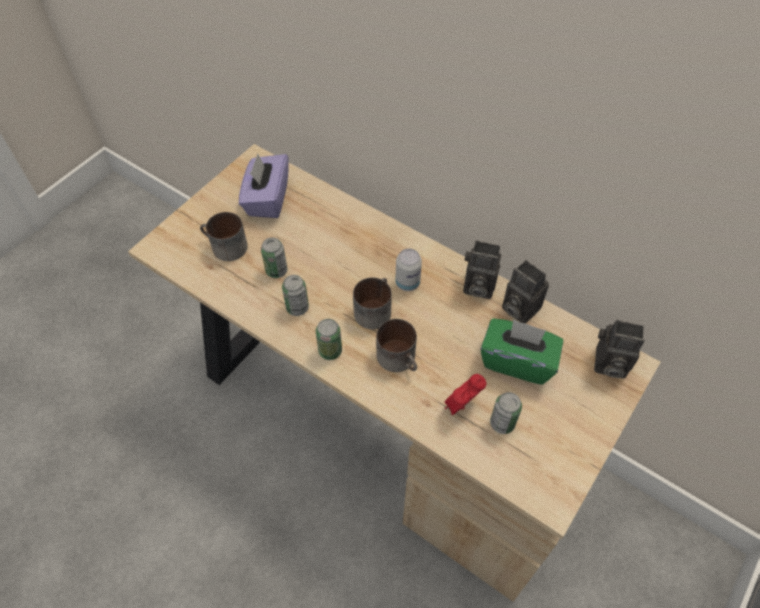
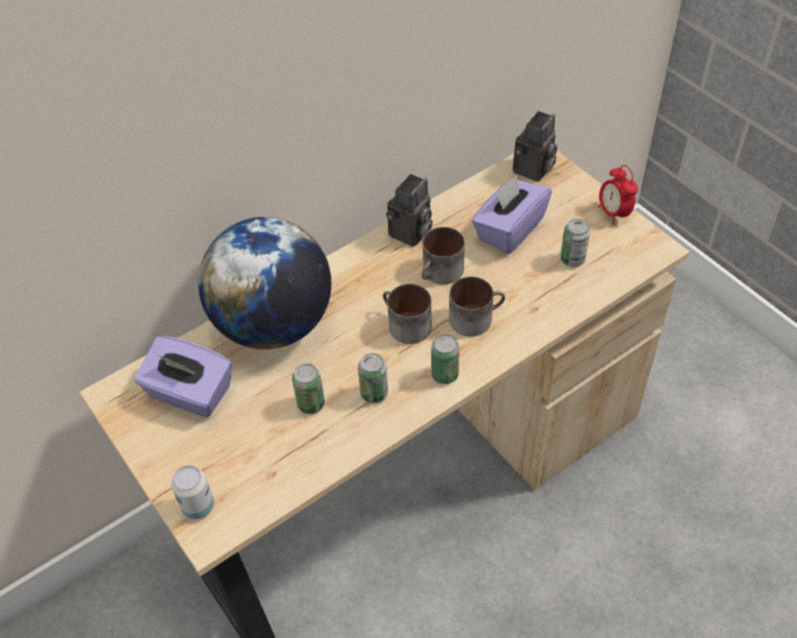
camera: 70 degrees left, 5 degrees down
mug [200,212,248,261] -> mug moved to [421,227,465,284]
can [395,249,422,291] -> can moved to [171,465,214,520]
alarm clock [444,374,486,416] -> alarm clock moved to [598,165,638,225]
green tissue box [480,318,563,385] -> purple tissue box [472,175,552,254]
camera [502,260,549,324] -> none
none -> globe [198,217,331,349]

